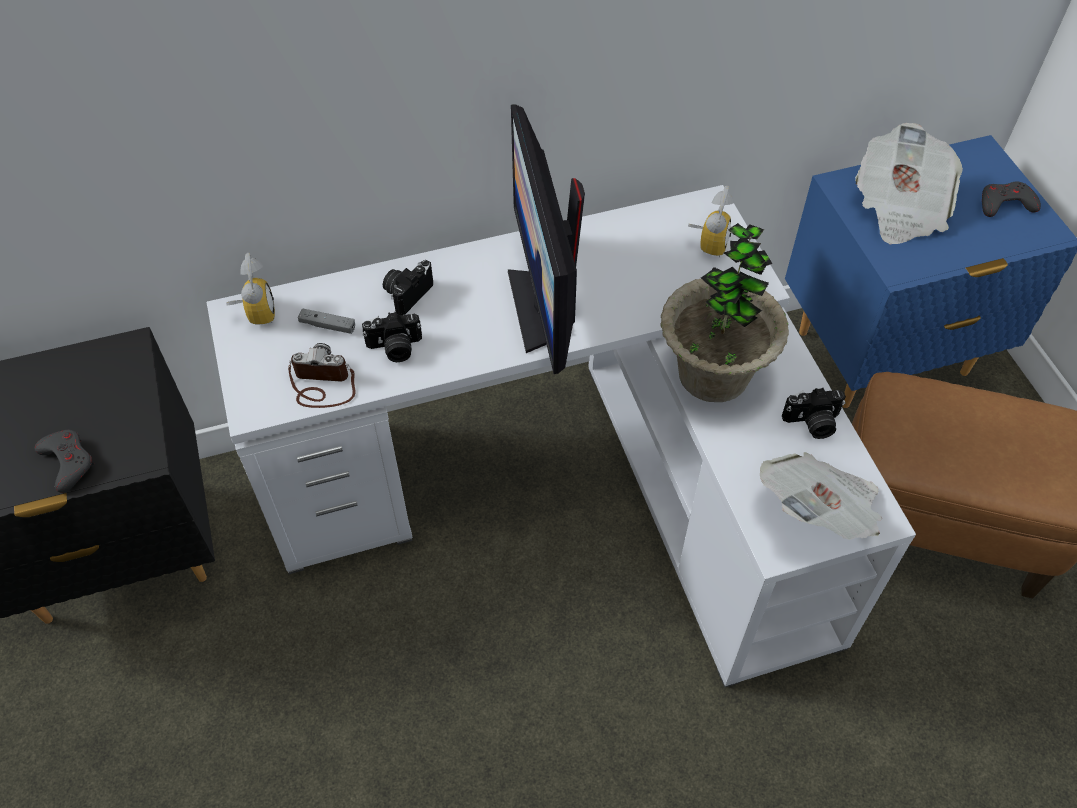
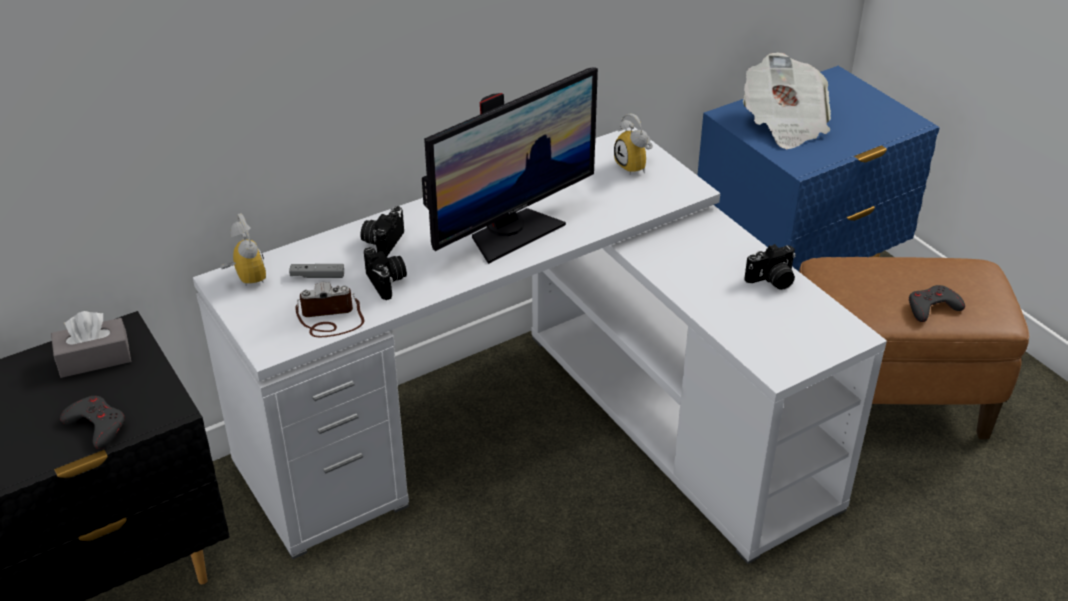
camera: 15 degrees left, 15 degrees down
camera [362,312,422,362] -> camera turned 90 degrees counterclockwise [364,247,407,300]
monitor [508,104,585,374] -> monitor turned 105 degrees counterclockwise [422,67,598,264]
potted plant [660,223,789,402] -> none
alarm clock [688,186,734,257] -> alarm clock turned 150 degrees clockwise [614,114,653,174]
newspaper [760,452,882,540] -> none
grey game controller [982,182,1041,217] -> grey game controller moved to [909,285,965,322]
none -> grey tissue box [51,311,131,378]

